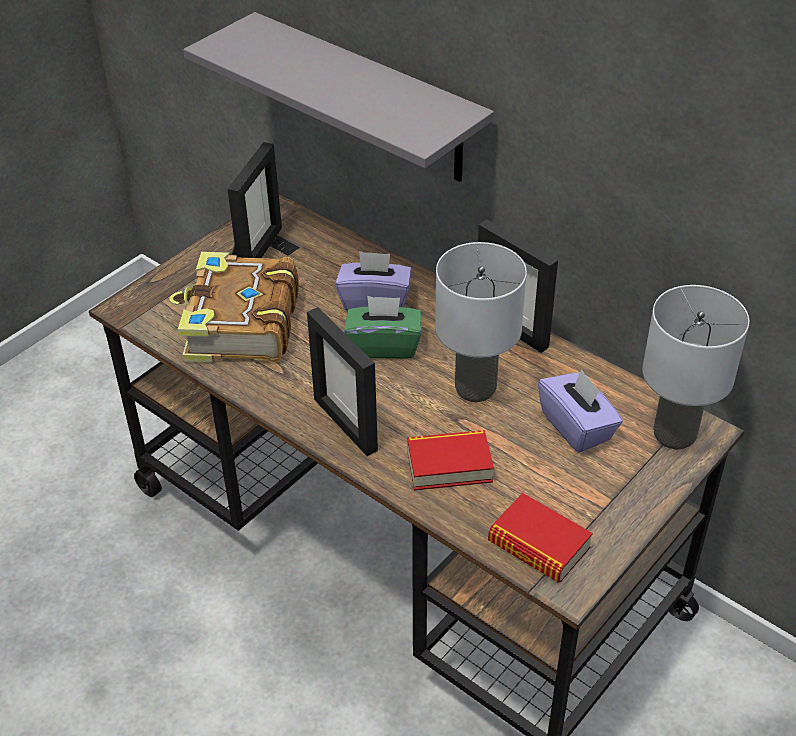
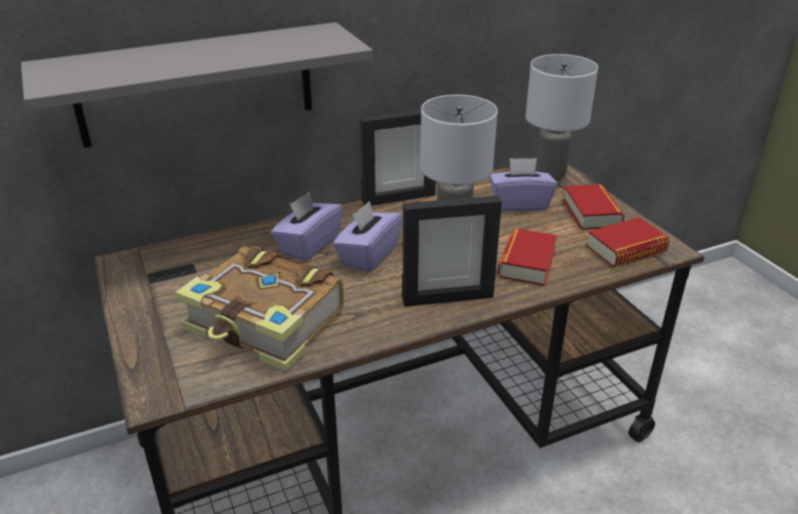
camera: 65 degrees left, 10 degrees down
picture frame [227,142,282,258] -> none
green tissue box [344,296,421,359] -> purple tissue box [333,201,403,272]
none -> book [563,184,625,230]

